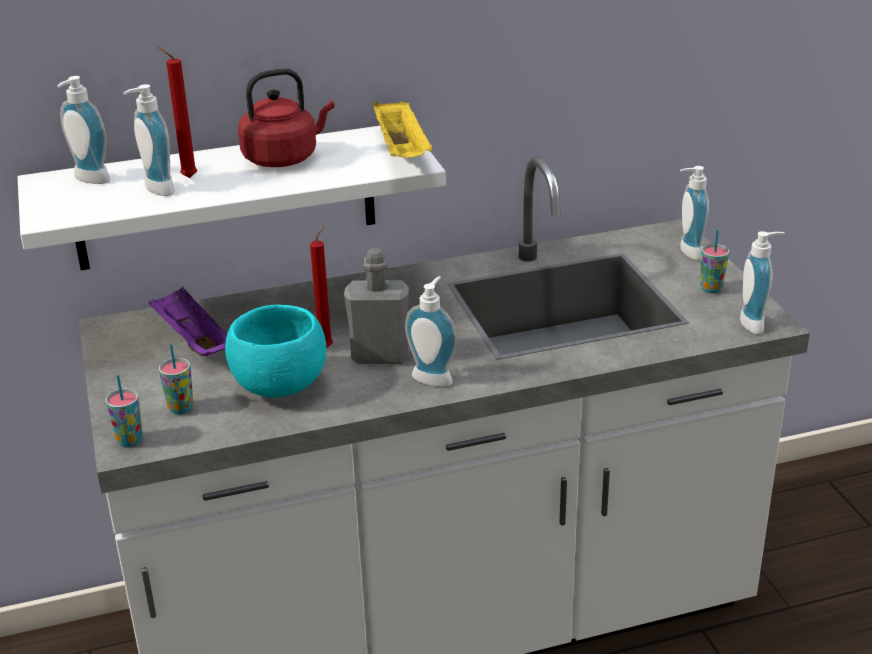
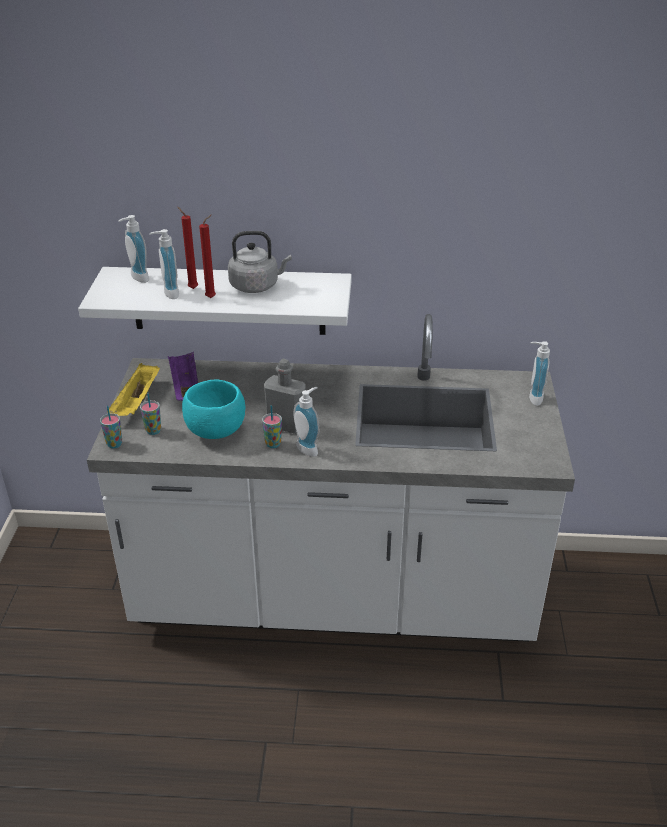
camera: 20 degrees right, 5 degrees up
red kettle [238,68,335,167] -> grey kettle [228,231,292,293]
red candle [310,226,333,348] -> red candle moved to [199,215,216,298]
yellow tray [374,101,432,158] -> yellow tray moved to [107,363,160,416]
cup [700,230,729,294] -> cup moved to [262,405,282,448]
soap dispenser [740,231,785,334] -> none

